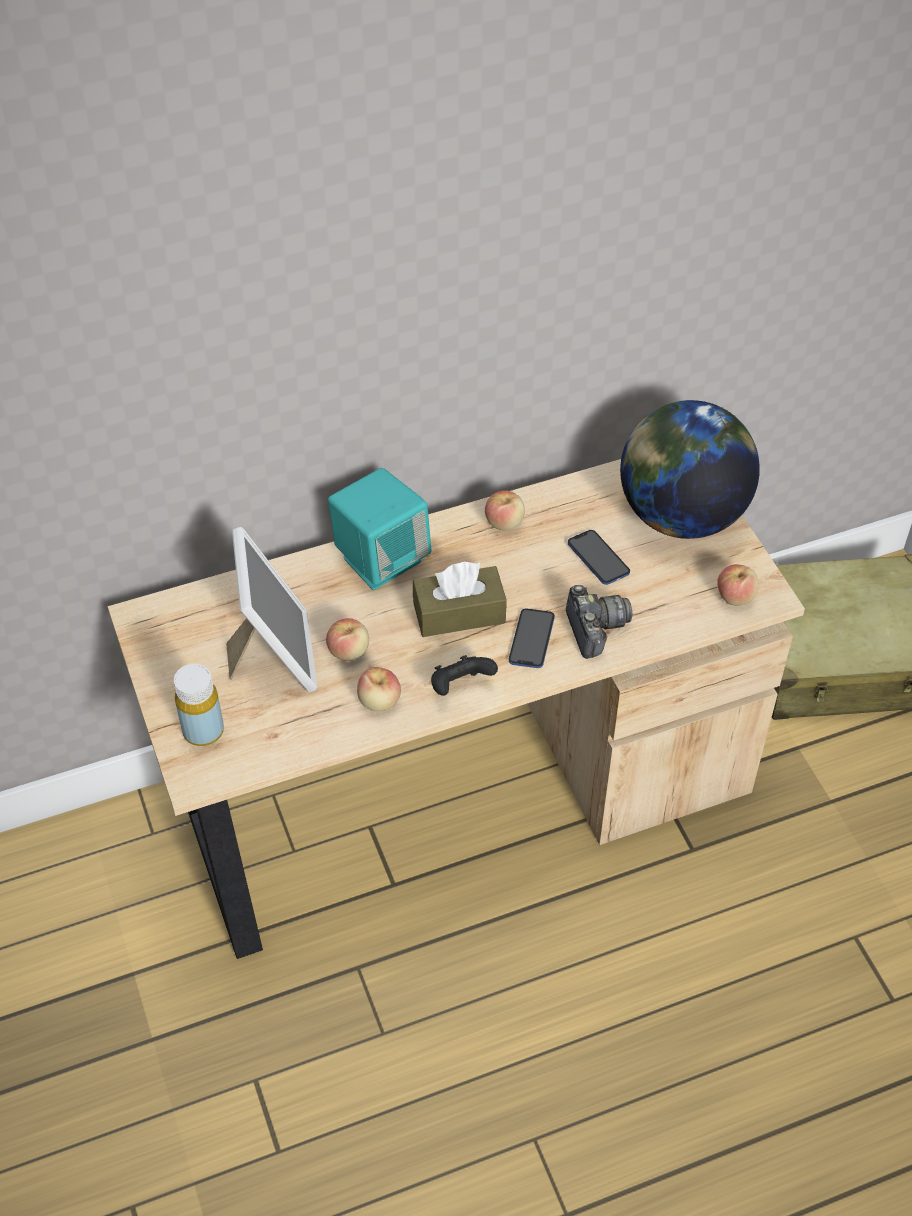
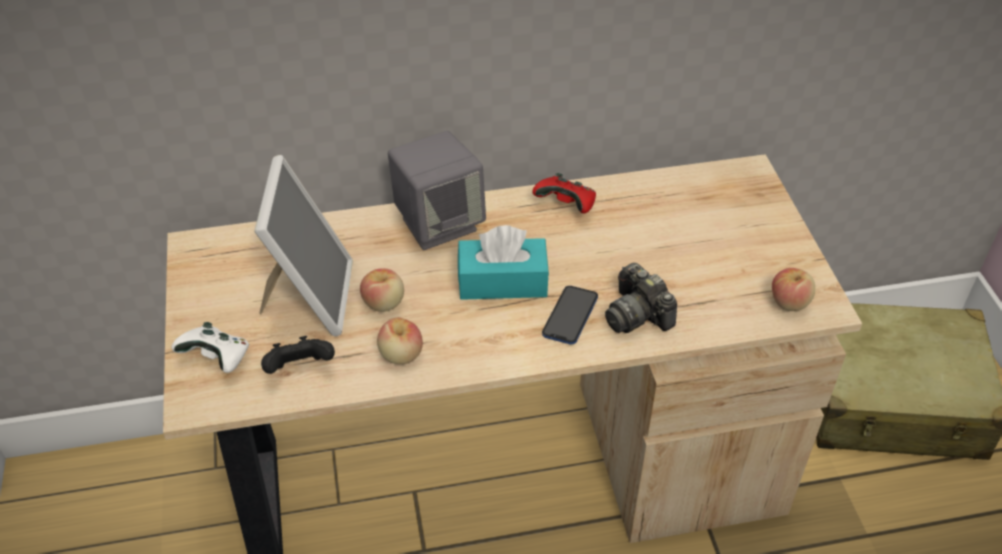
camera: 10 degrees right, 5 degrees down
yellow bottle [174,664,224,746] -> white game controller [172,322,249,373]
turquoise speaker [328,468,432,590] -> grey speaker [388,131,486,250]
brown tissue box [413,562,507,637] -> turquoise tissue box [458,225,549,300]
black game controller [431,655,498,696] -> black game controller moved to [261,336,335,374]
apple [485,490,525,531] -> red game controller [532,173,596,214]
camera [566,585,632,659] -> camera turned 150 degrees clockwise [605,263,677,333]
phone [568,530,630,585] -> none
globe [620,400,760,539] -> none

